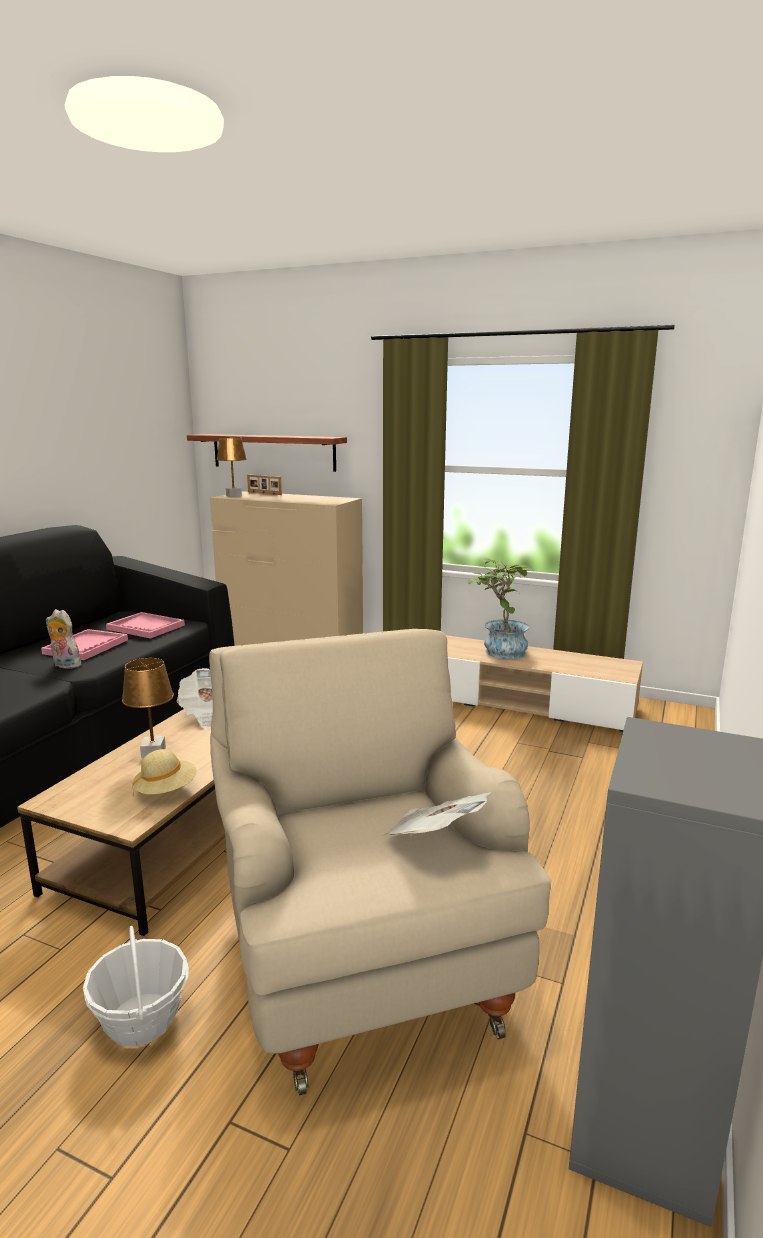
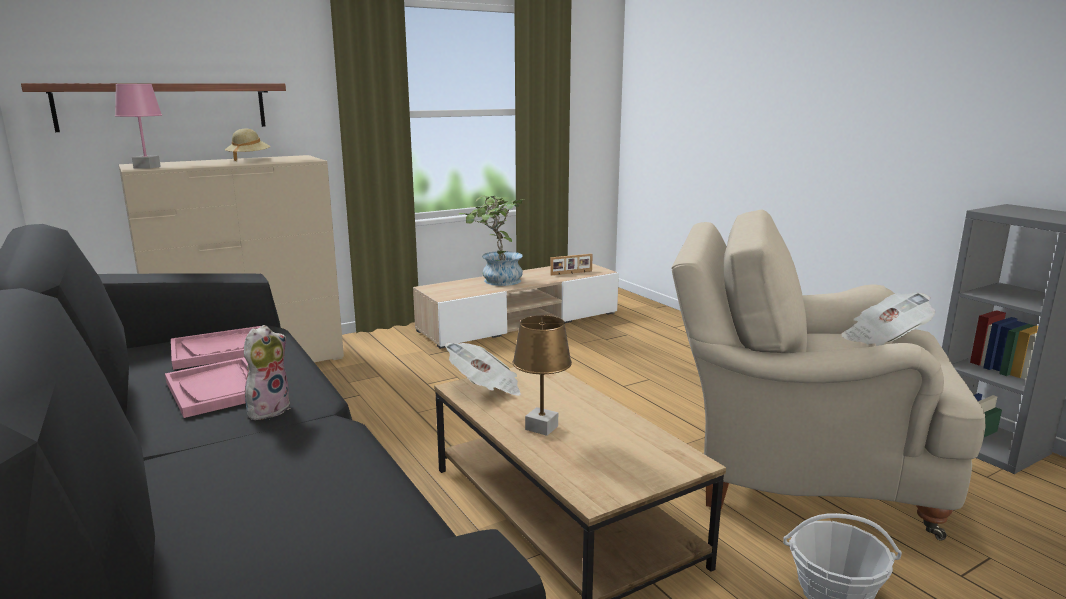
camera: 55 degrees left, 0 degrees up
plush toy [46,609,81,669] -> plush toy turned 150 degrees clockwise [244,325,290,420]
beige hat [132,749,197,797] -> beige hat moved to [225,128,271,161]
brown table lamp [217,437,247,497] -> pink table lamp [115,84,162,169]
picture frame [247,474,282,495] -> picture frame moved to [550,254,593,276]

